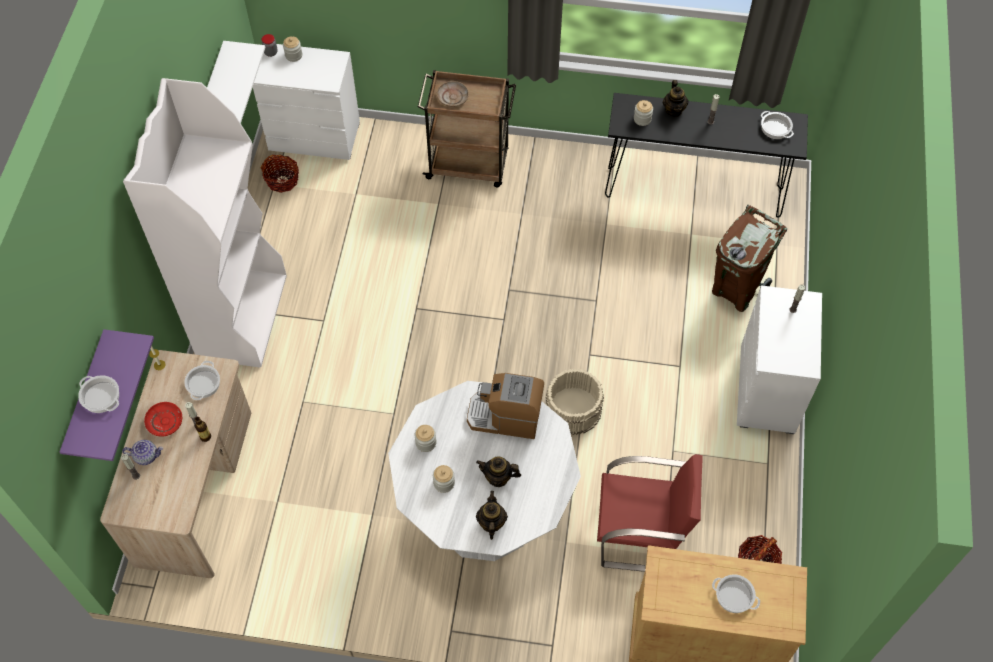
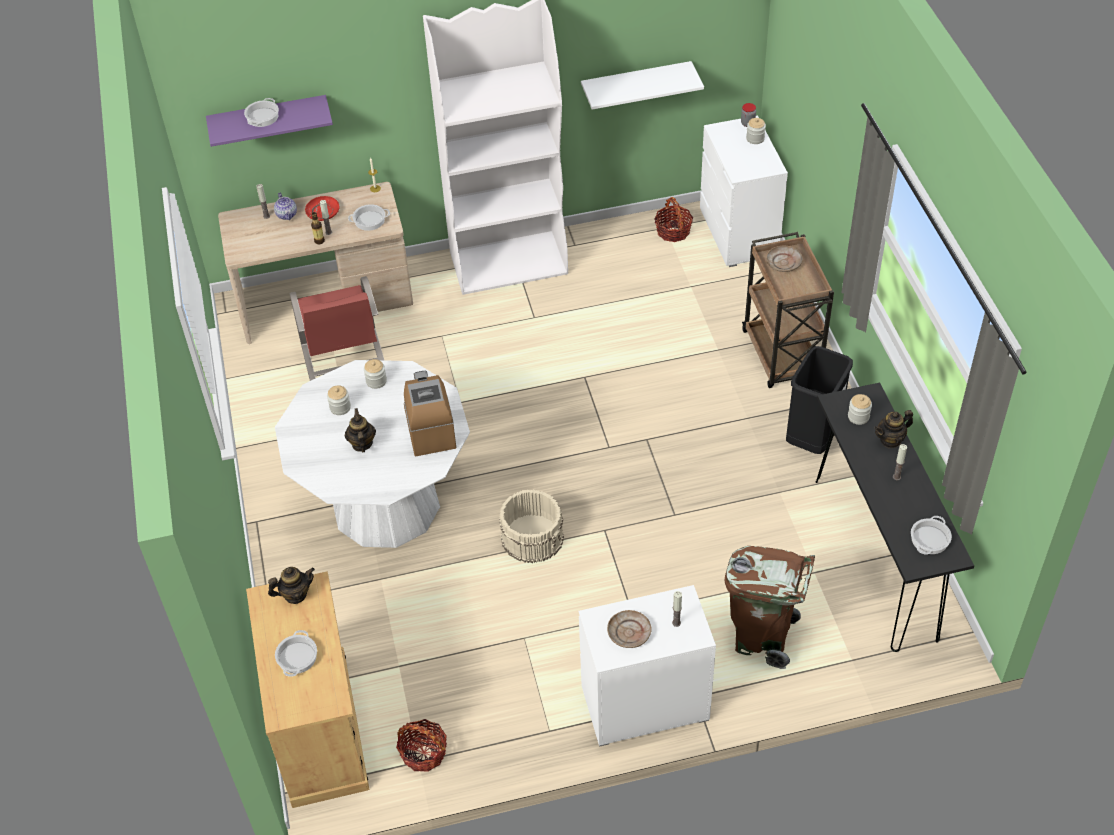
camera: 70 degrees right, 10 degrees down
teapot [476,491,508,540] -> teapot moved to [268,567,315,604]
red chair [597,454,703,572] -> red chair moved to [289,276,385,381]
none -> beige plate [607,610,652,648]
none -> black trash can [786,346,853,454]

